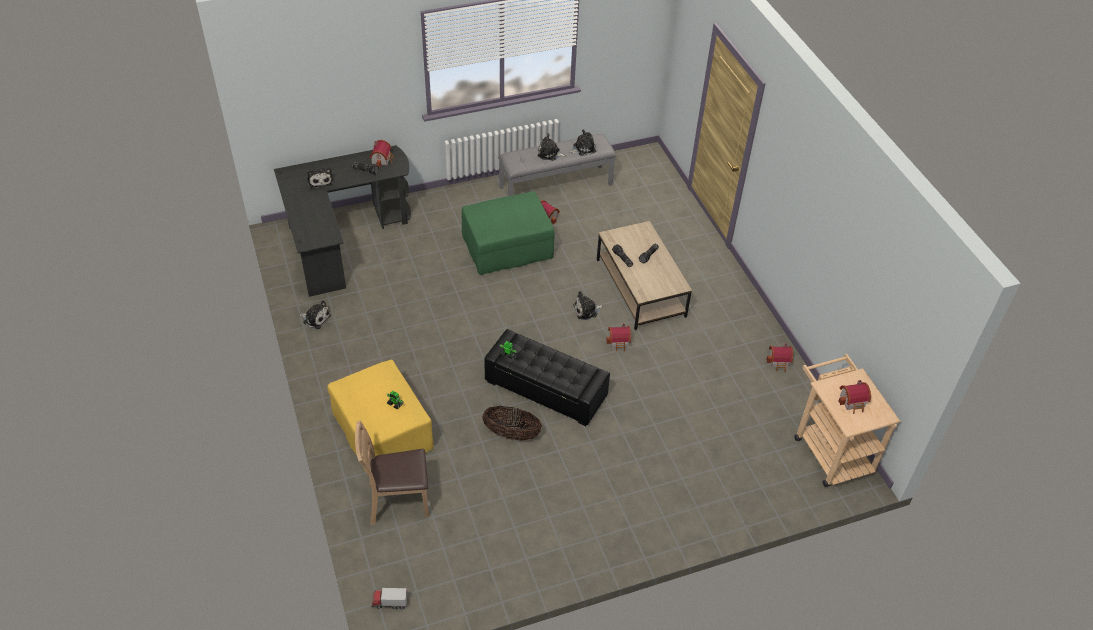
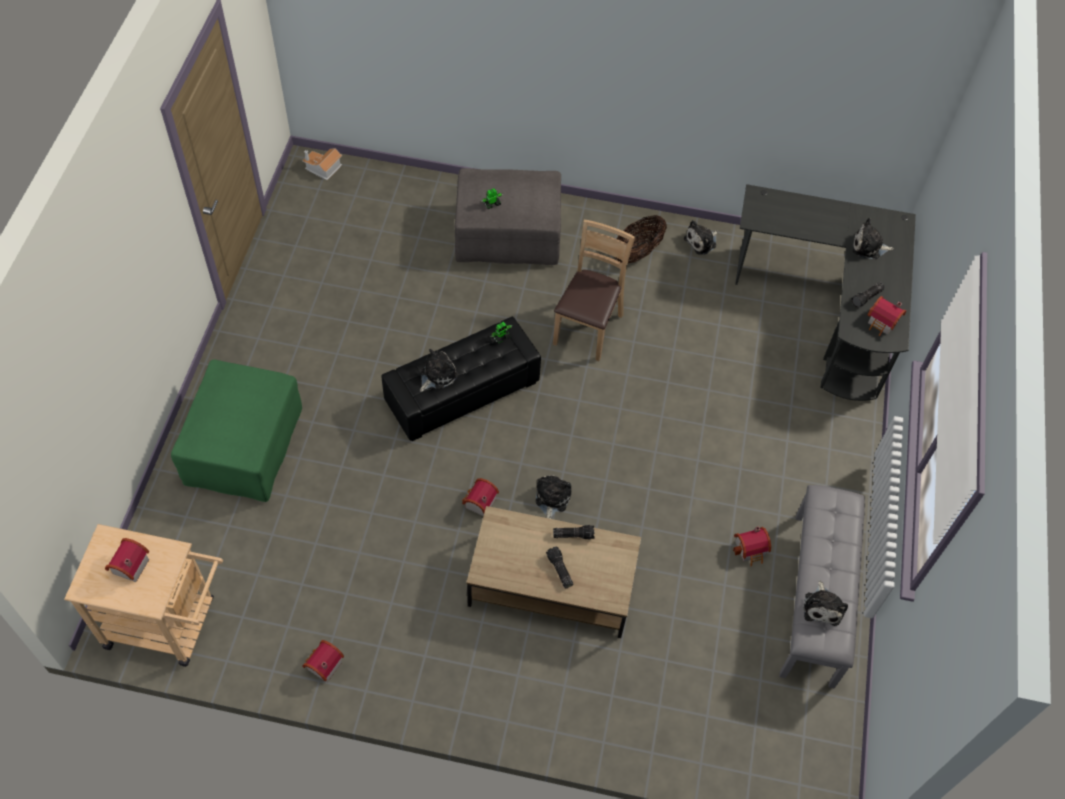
camera: 120 degrees right, 10 degrees up
yellow ottoman [327,360,434,473] -> grey ottoman [455,168,561,265]
brown chair [355,421,429,525] -> brown chair moved to [553,220,635,361]
toy truck [372,588,408,609] -> toy house [302,148,342,180]
green ottoman [462,191,555,275] -> green ottoman moved to [171,359,302,502]
basket [482,406,542,440] -> basket moved to [615,215,667,264]
plush toy [537,133,567,161] -> plush toy moved to [420,349,459,392]

